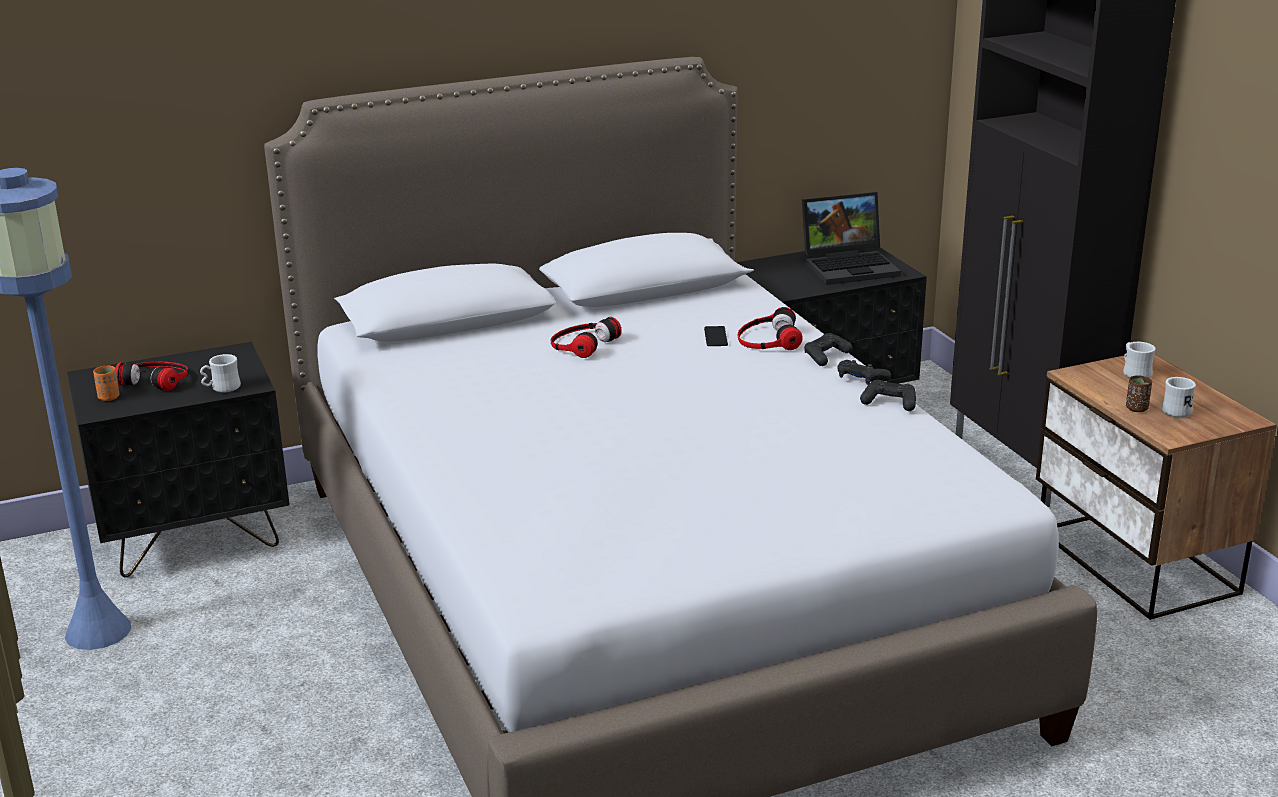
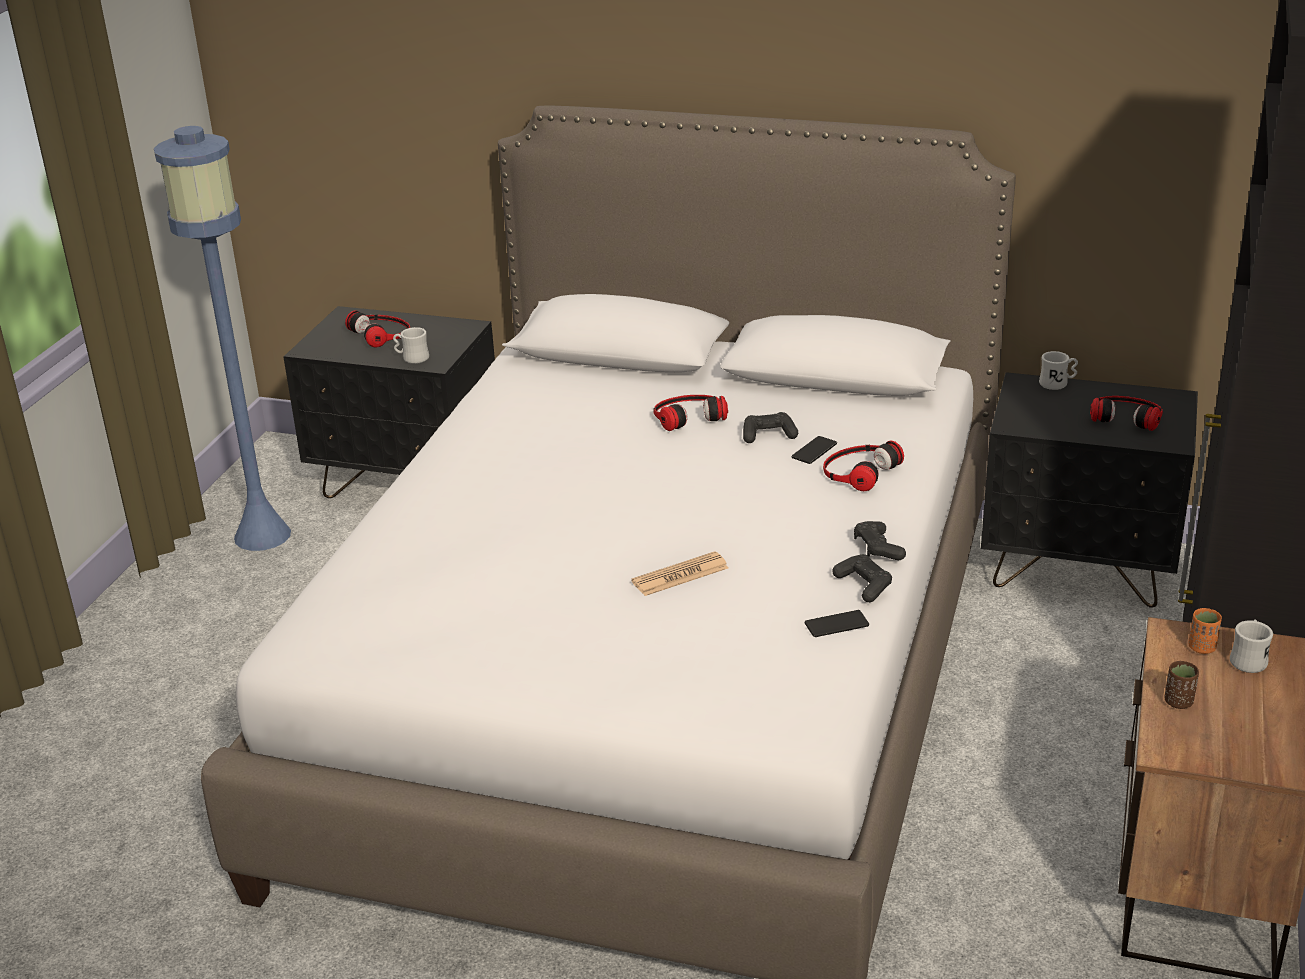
camera: 40 degrees right, 5 degrees up
orange cup [93,365,120,401] -> orange cup moved to [1188,608,1222,654]
laptop [802,192,901,285] -> headphones [1090,396,1163,431]
black game controller [804,333,852,366] -> black game controller moved to [743,412,798,443]
white mug [1162,377,1196,417] -> white mug moved to [1039,351,1078,390]
none -> newspaper [631,551,728,596]
none -> phone [805,610,869,637]

